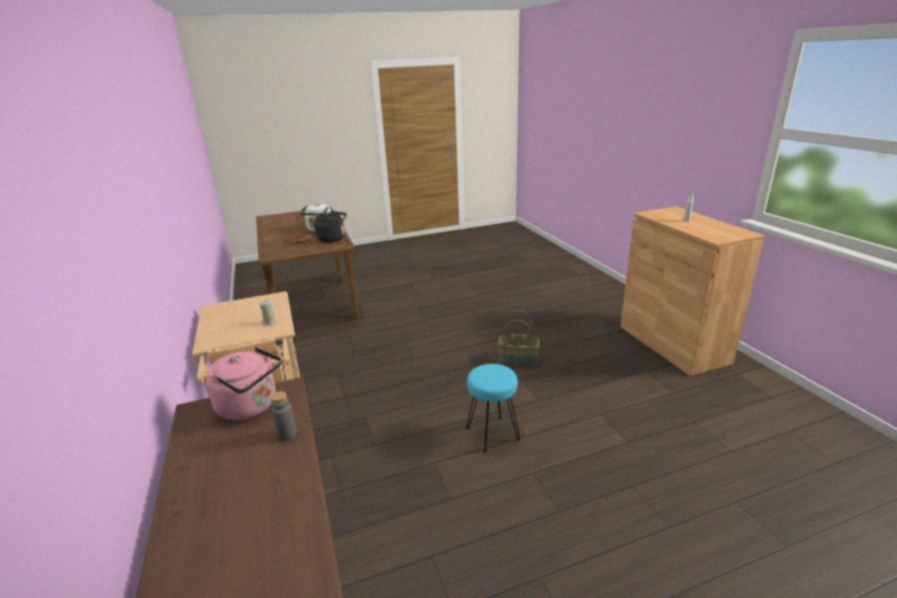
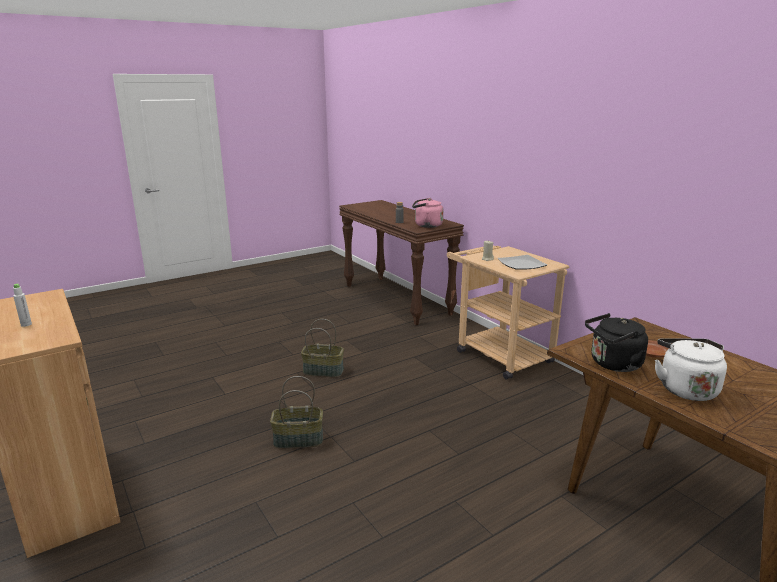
camera: 165 degrees right, 5 degrees down
turquoise stool [466,364,520,453] -> basket [301,319,344,377]
none -> plate [498,255,547,270]

